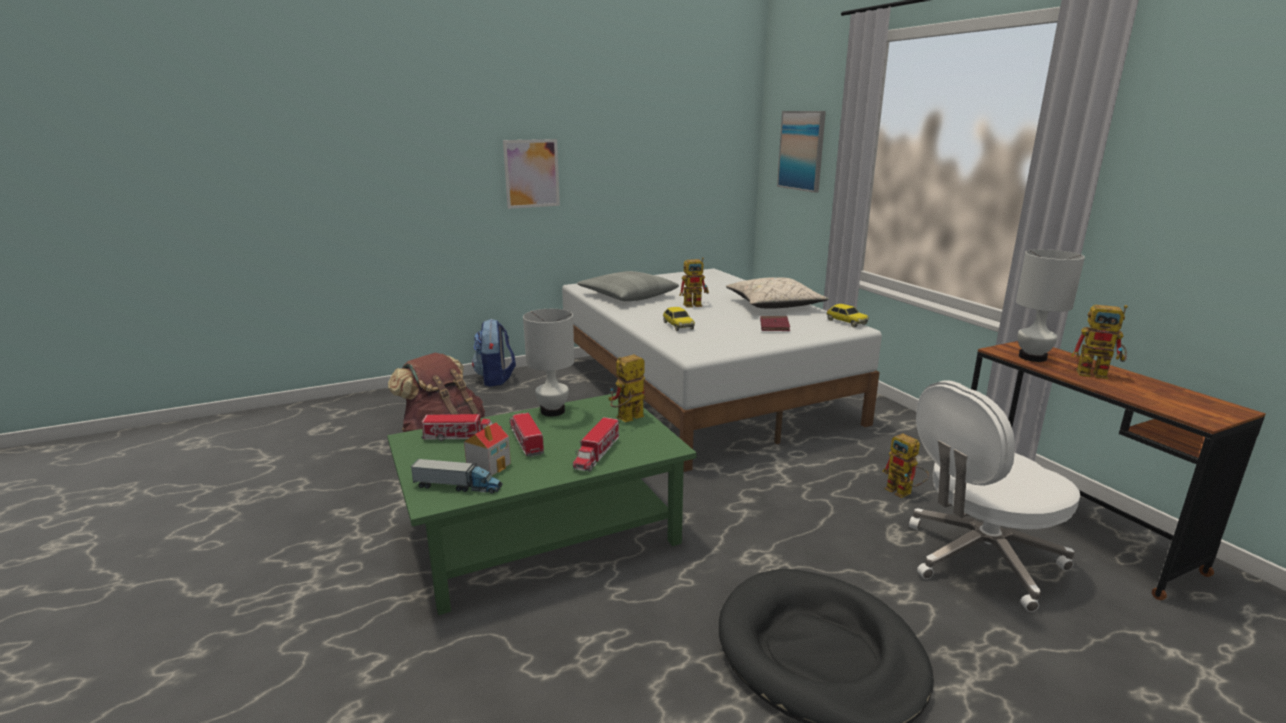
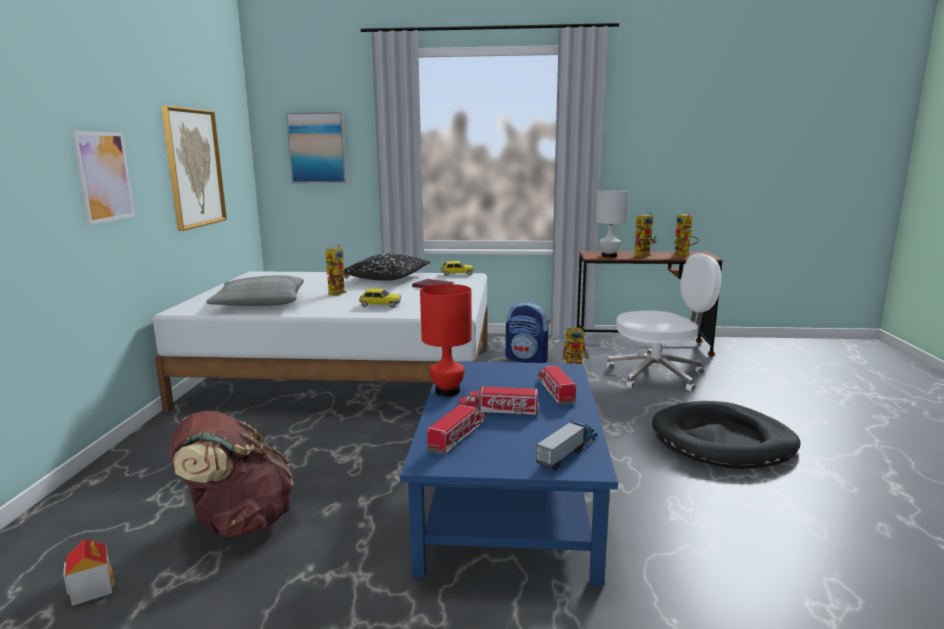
camera: 60 degrees left, 5 degrees down
green coffee table [387,393,697,615] -> blue coffee table [400,361,618,586]
toy house [464,423,511,476] -> toy house moved to [63,539,114,606]
backpack [472,319,516,387] -> backpack moved to [505,302,551,363]
white table lamp [523,309,575,416] -> red table lamp [420,284,472,396]
toy truck [573,417,619,472] -> toy truck turned 150 degrees counterclockwise [538,365,576,405]
toy robot [608,354,646,422] -> toy robot moved to [673,213,699,256]
beige pillow [726,277,829,309] -> black pillow [344,254,430,281]
white office chair [909,380,1080,612] -> white office chair turned 105 degrees counterclockwise [607,253,721,392]
none -> picture [161,106,227,231]

